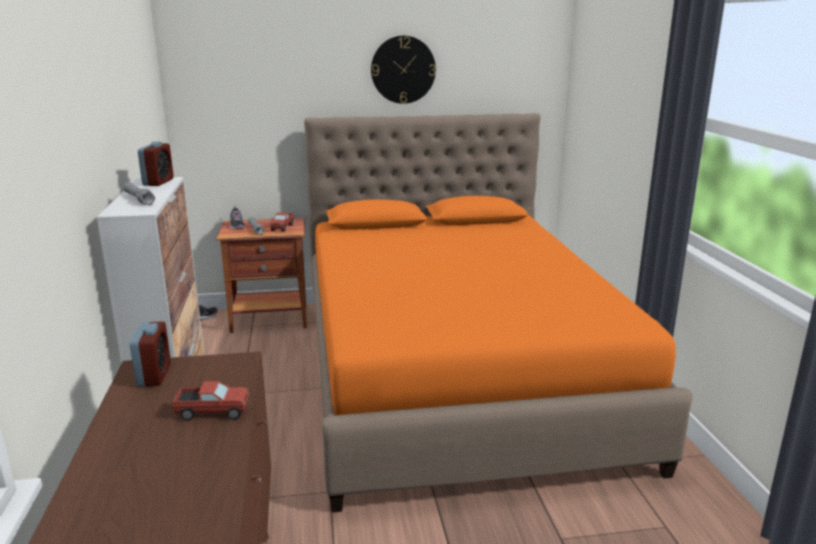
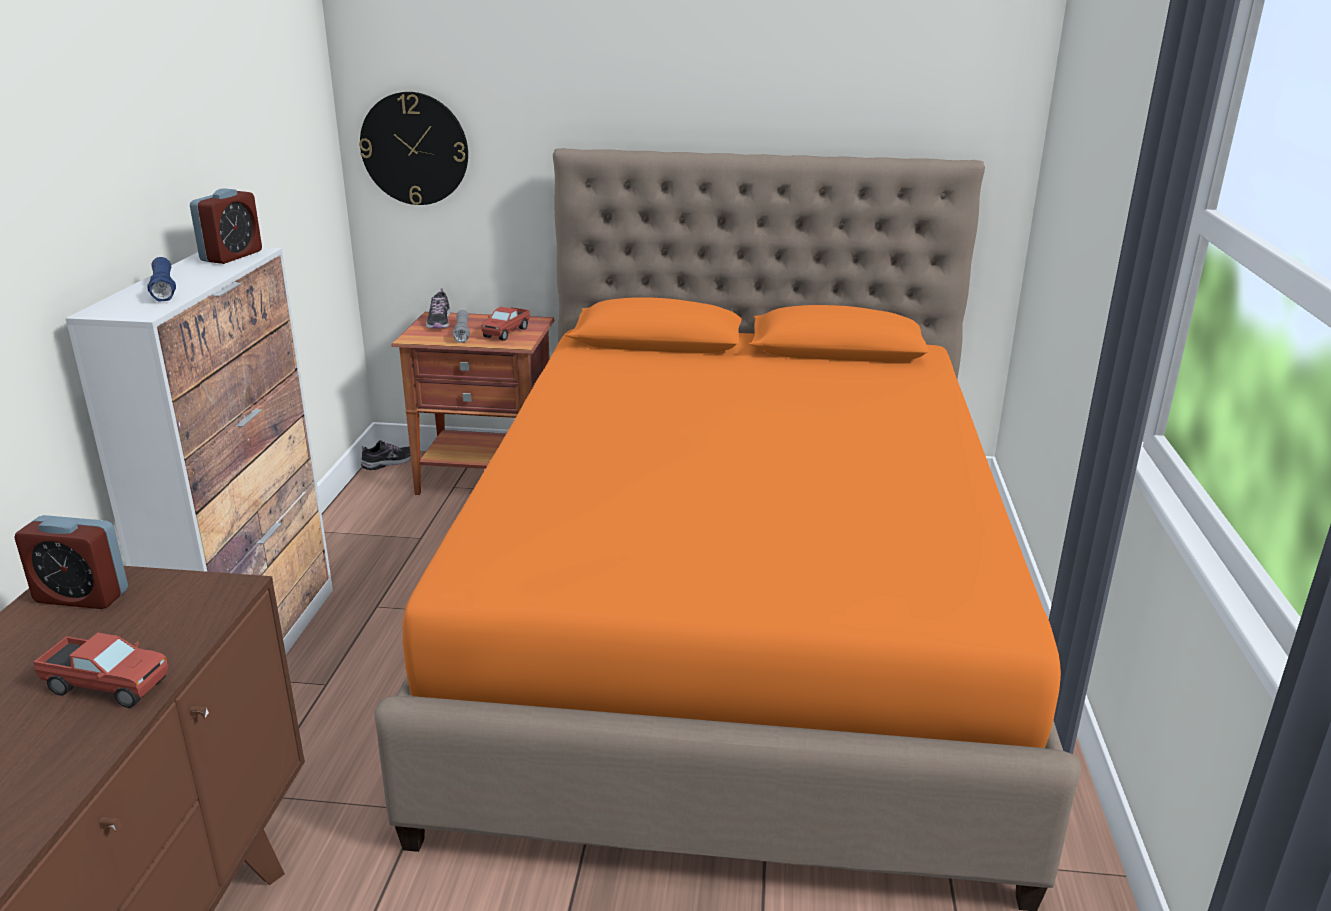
camera: 15 degrees right, 5 degrees up
grey flashlight [123,182,155,205] -> blue flashlight [147,257,176,301]
alarm clock [130,321,171,387] -> alarm clock turned 90 degrees clockwise [14,515,128,609]
wall clock [371,36,436,104] -> wall clock moved to [359,92,468,205]

